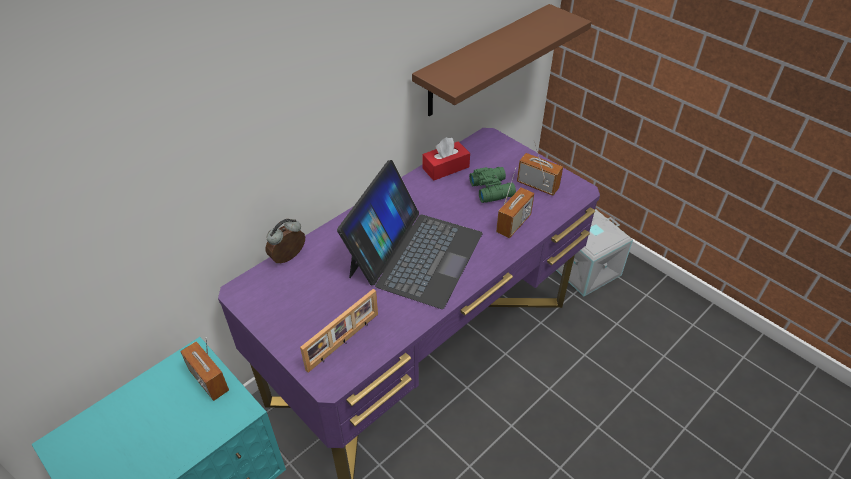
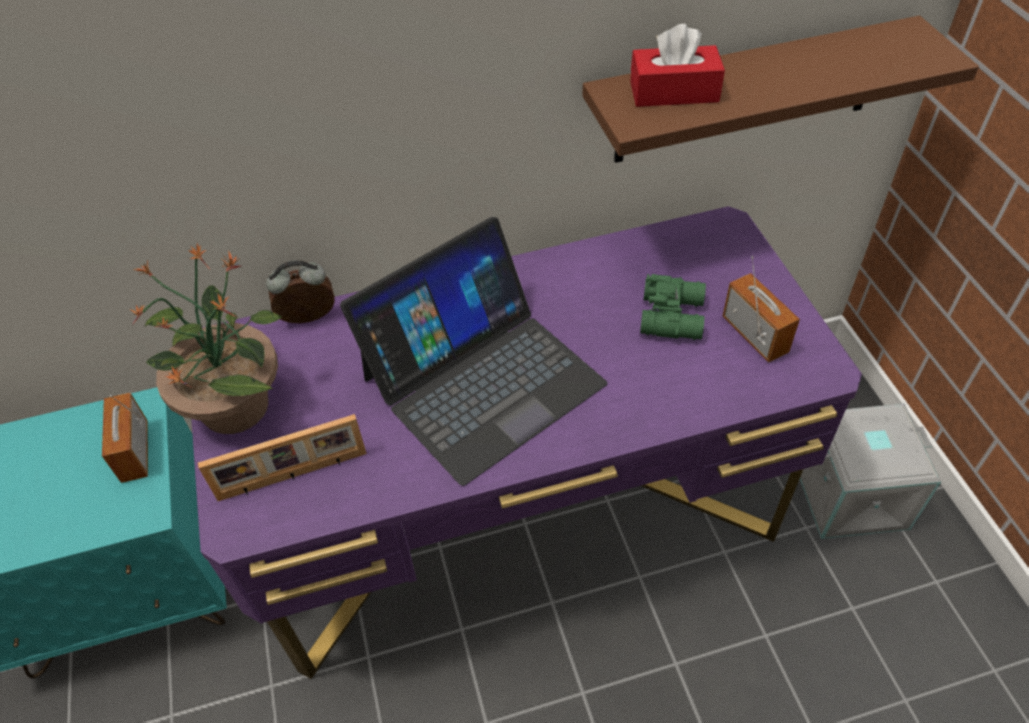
camera: 30 degrees right, 5 degrees up
red tissue box [422,137,470,181] -> red tissue box moved to [630,24,725,107]
radio [496,168,534,238] -> none
none -> potted plant [131,243,283,434]

